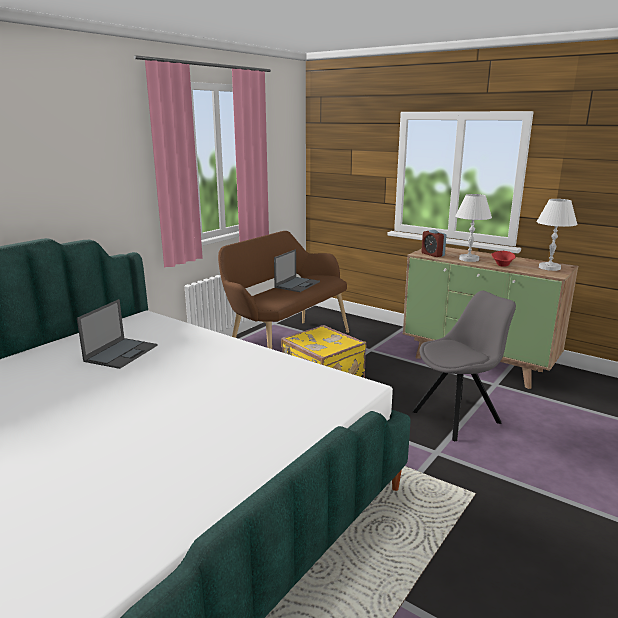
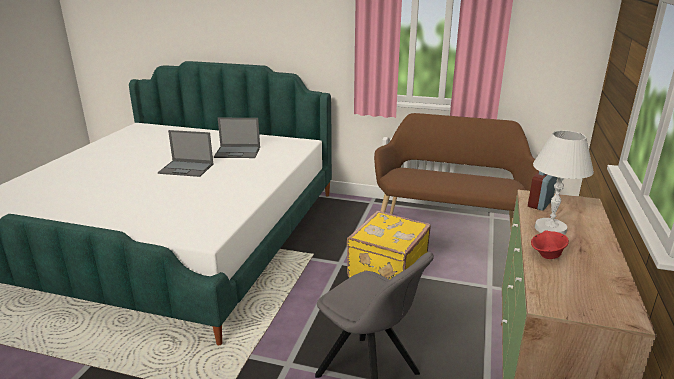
camera: 70 degrees right, 5 degrees up
laptop [274,249,320,292] -> laptop moved to [158,130,213,177]
white table lamp [537,199,577,271] -> none

